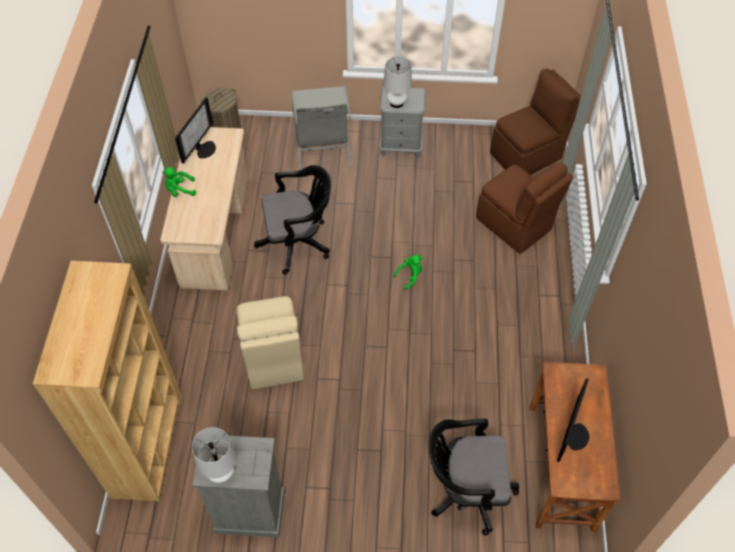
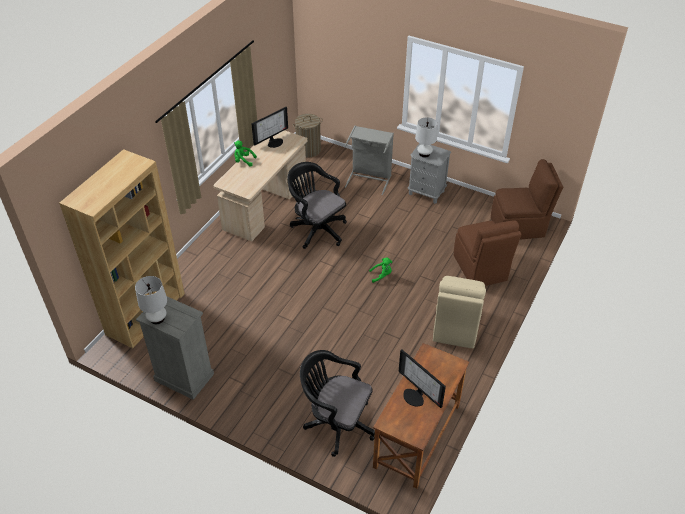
camera: 25 degrees right, 10 degrees down
beige chair [237,296,304,389] -> beige chair moved to [433,276,486,349]
black office chair [254,165,331,275] -> black office chair turned 150 degrees counterclockwise [288,162,347,249]
monitor [557,378,589,462] -> monitor turned 90 degrees clockwise [399,349,446,408]

